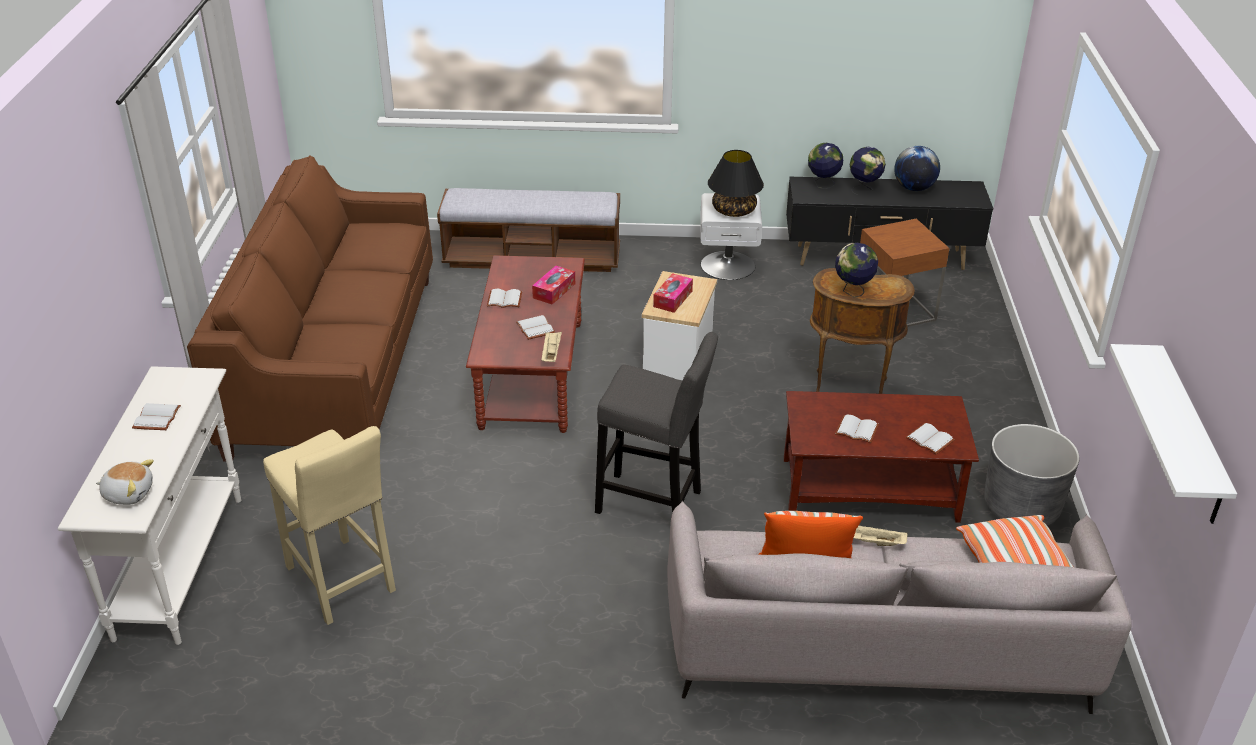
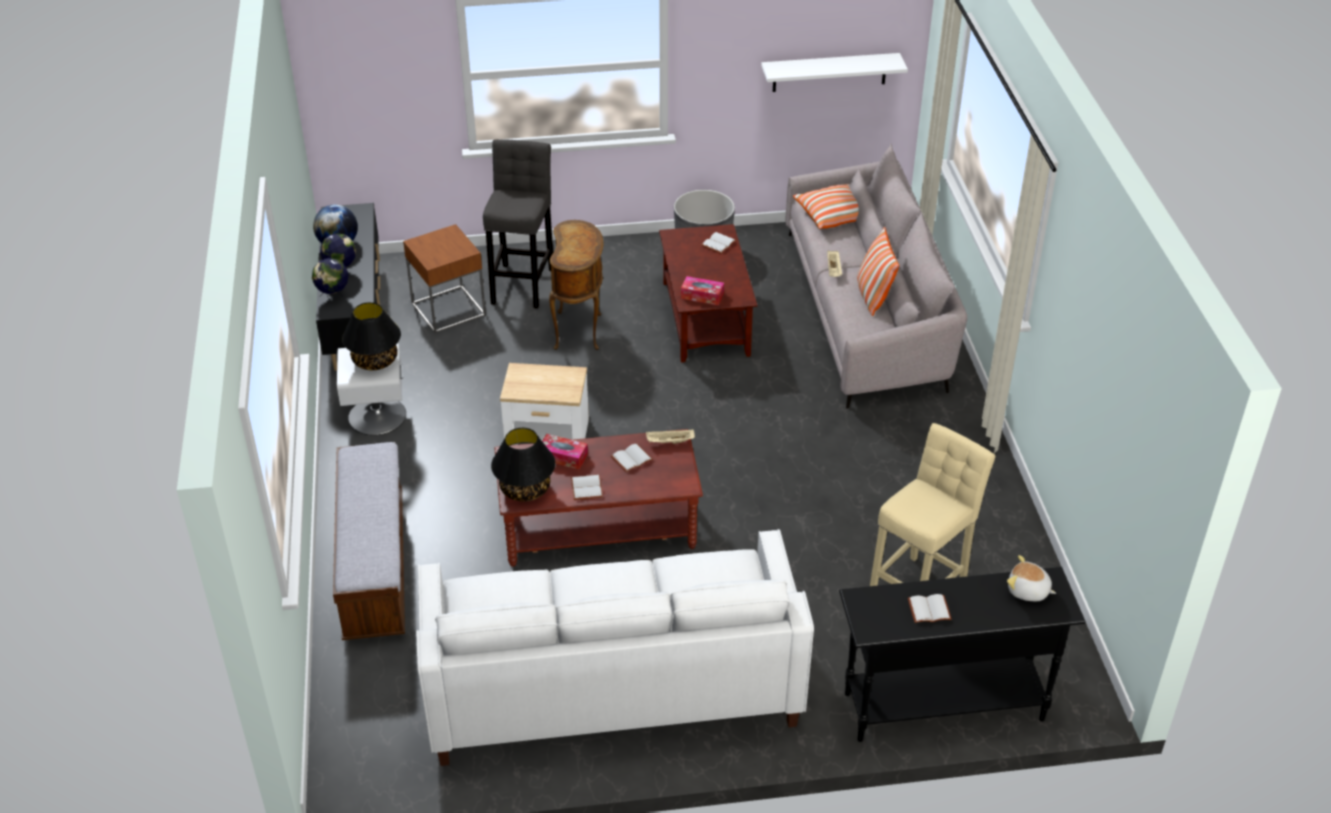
camera: 100 degrees left, 5 degrees up
white console table [58,366,241,645] -> black console table [839,567,1086,742]
plush toy [96,459,154,505] -> plush toy turned 60 degrees counterclockwise [1007,555,1056,601]
brown sofa [187,156,433,462] -> white sofa [416,529,814,766]
grey stool [595,332,718,514] -> grey stool moved to [483,139,553,308]
tissue box [653,273,693,313] -> tissue box moved to [681,276,724,305]
globe [835,243,878,297] -> none
white book [835,414,879,443] -> none
none -> black table lamp [491,428,556,502]

